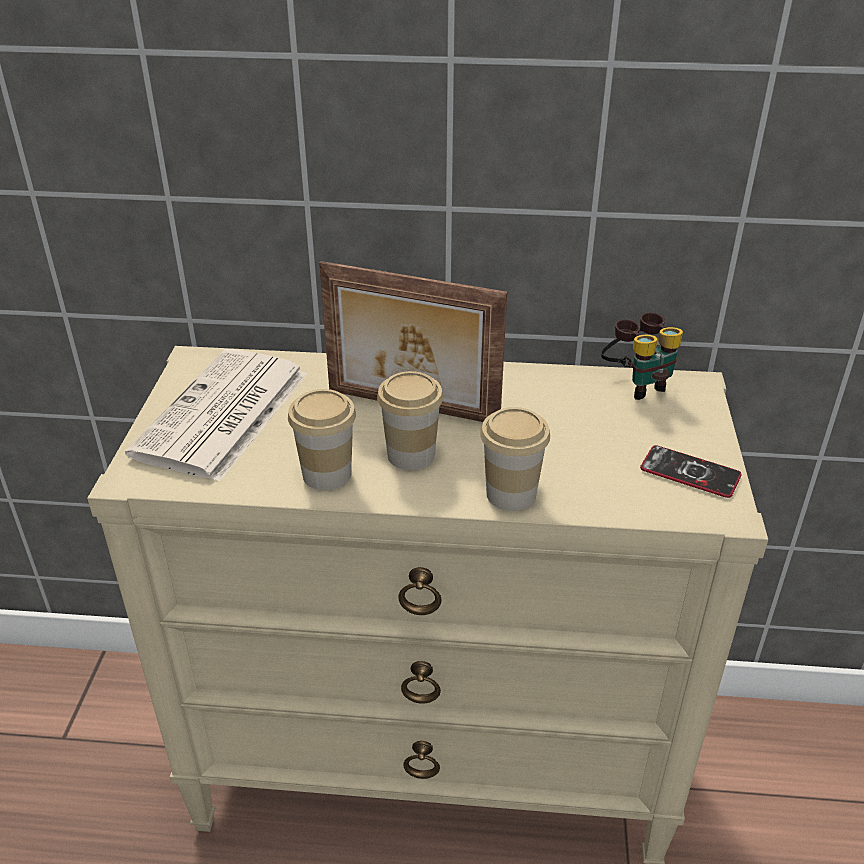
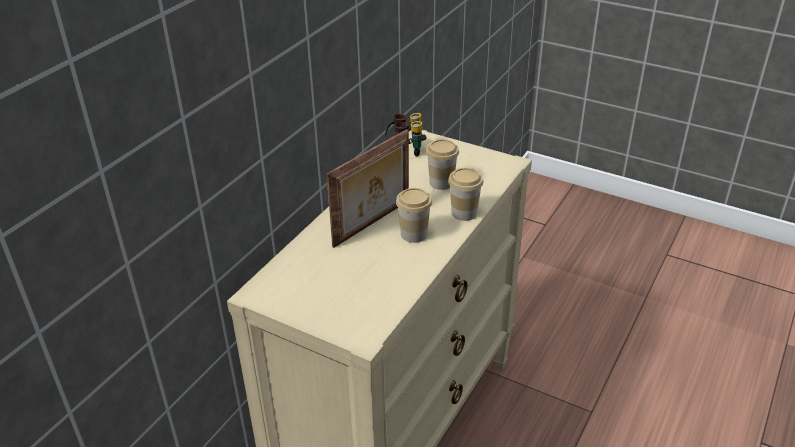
camera: 65 degrees left, 0 degrees up
newspaper [125,349,307,482] -> none
cup [288,389,356,490] -> cup moved to [426,139,459,190]
phone [640,445,742,498] -> none

